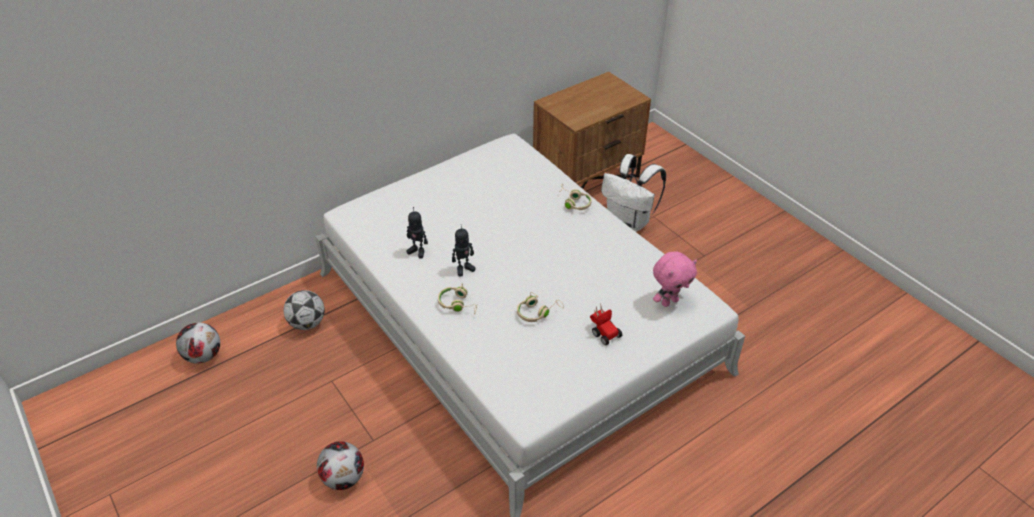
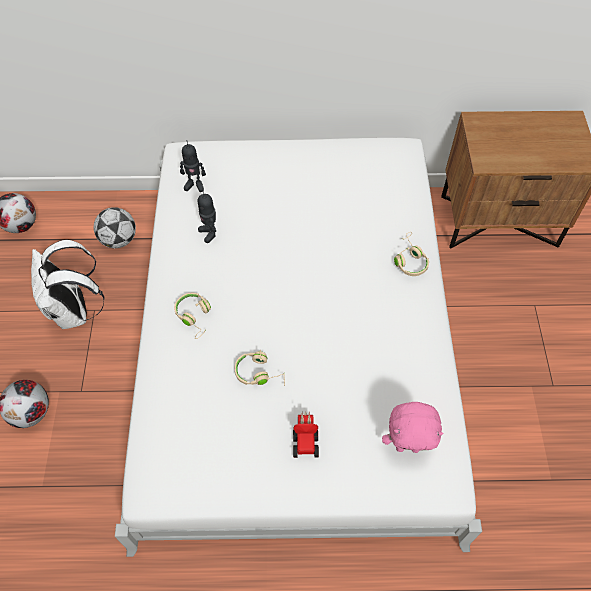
camera: 35 degrees right, 15 degrees up
toy robot [452,224,476,277] -> toy robot moved to [180,143,206,192]
white backpack [601,154,666,232] -> white backpack moved to [31,240,105,329]

